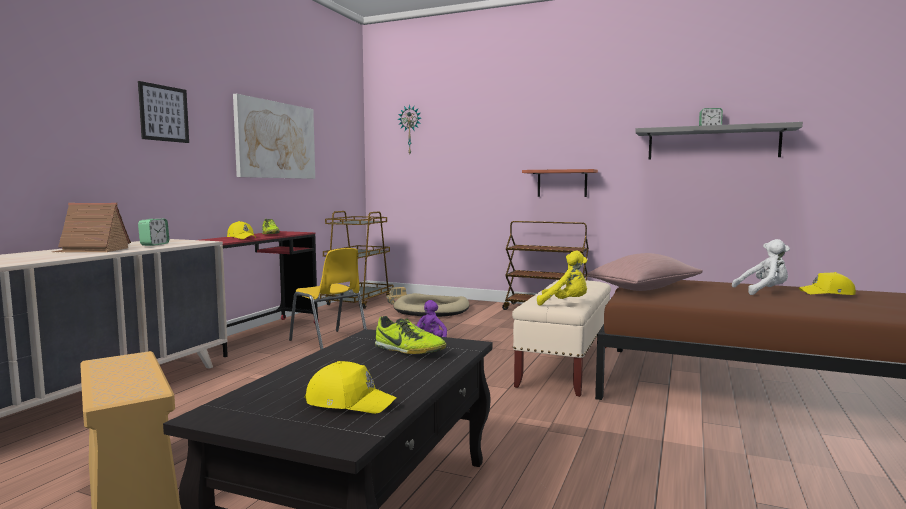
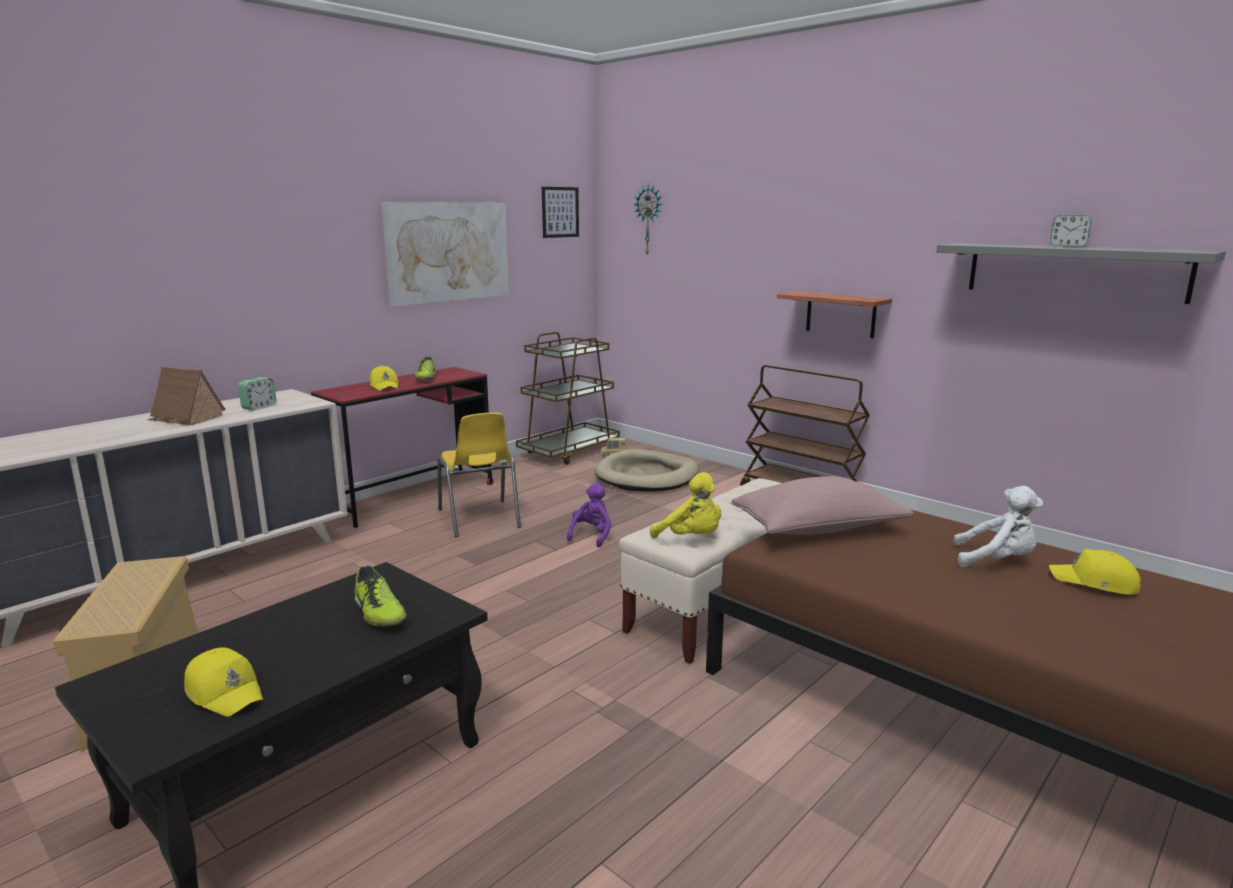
camera: 20 degrees right, 10 degrees up
picture [138,81,189,143] -> picture moved to [542,187,579,238]

